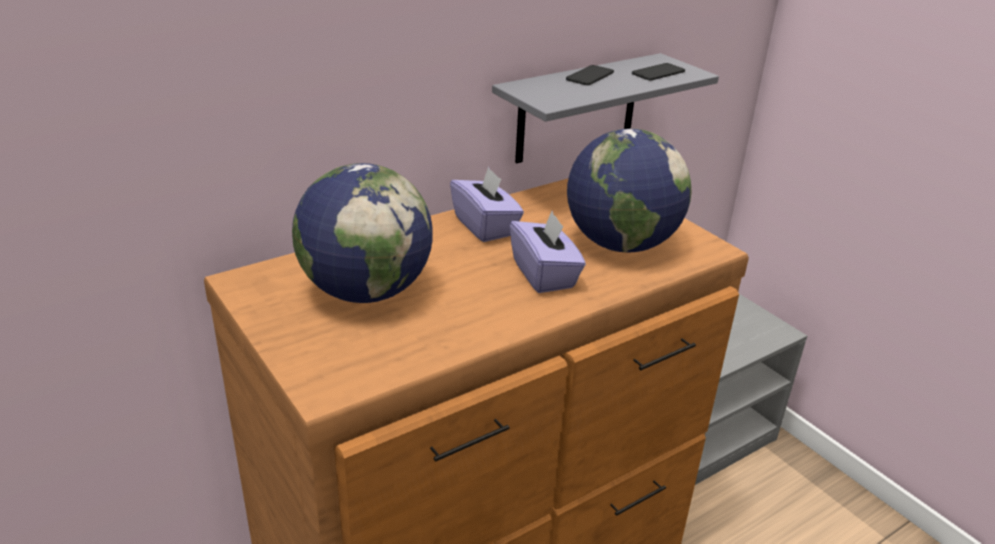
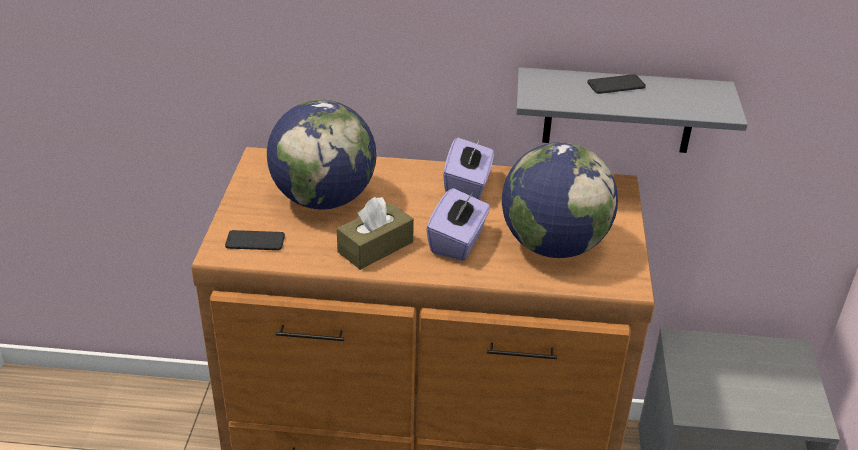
camera: 40 degrees right, 5 degrees up
phone [632,63,685,80] -> phone moved to [225,230,285,250]
none -> brown tissue box [337,197,414,270]

